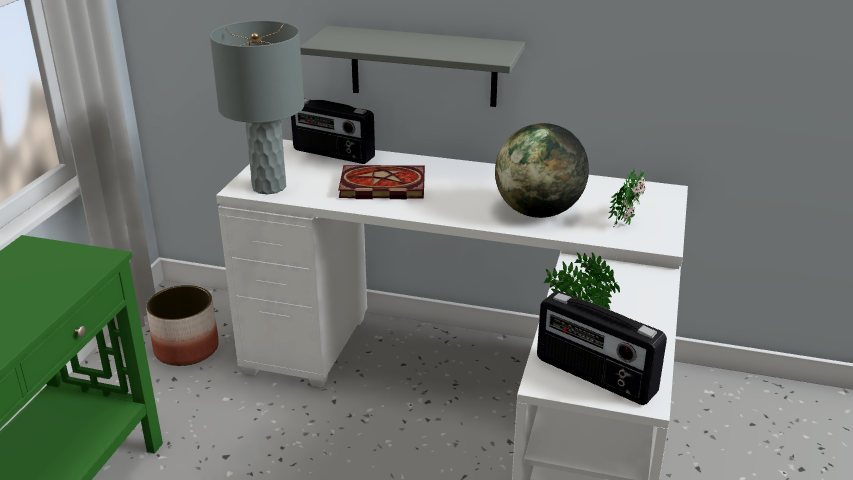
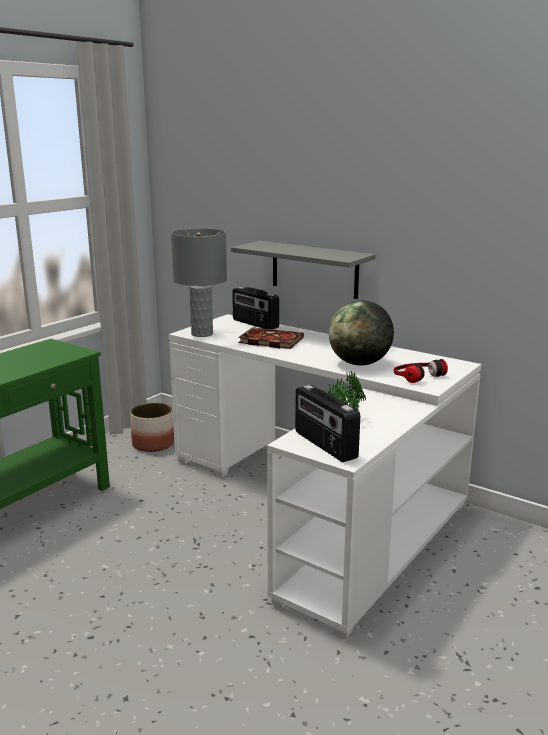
camera: 20 degrees right, 10 degrees down
potted plant [609,169,646,226] -> headphones [394,359,448,383]

